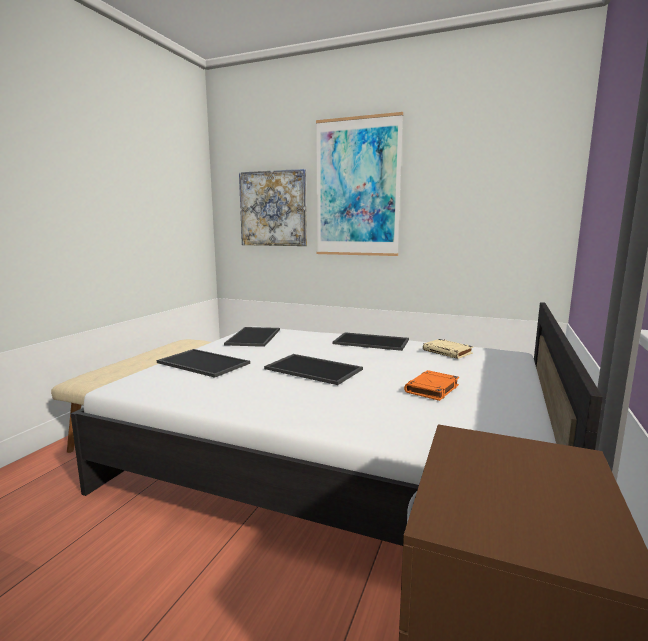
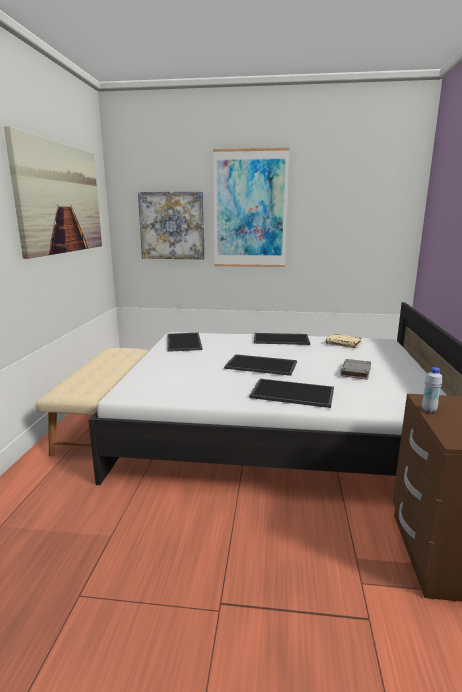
camera: 15 degrees left, 5 degrees up
tray [157,349,250,378] -> tray moved to [249,379,334,408]
orange book [404,370,459,401] -> grey book [340,359,371,380]
none -> picture [4,126,102,259]
none -> white bottle [422,367,442,413]

